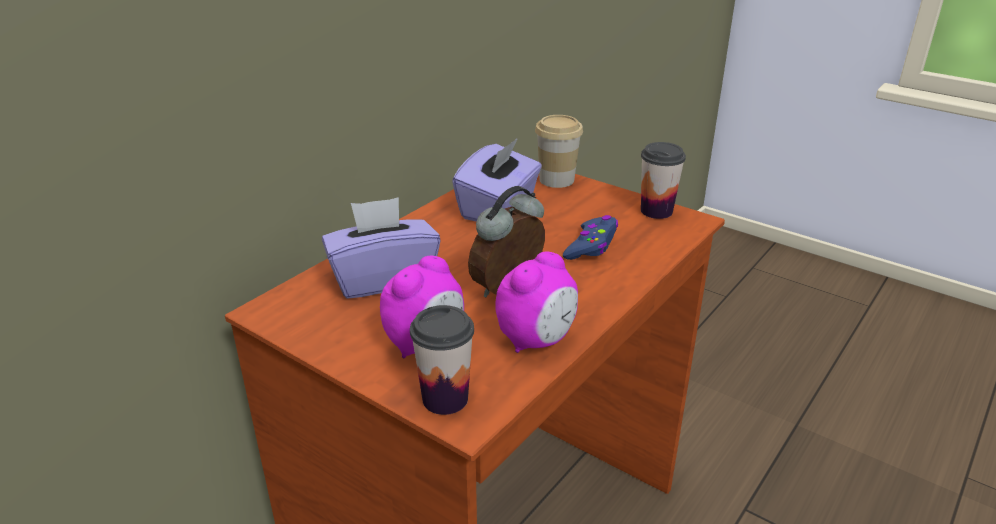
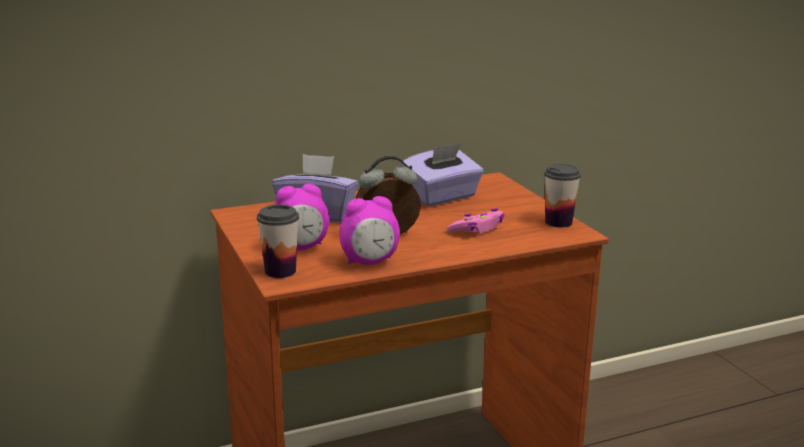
camera: 30 degrees right, 10 degrees down
cup [535,115,583,188] -> none
blue game controller [563,215,618,260] -> pink game controller [447,208,504,233]

